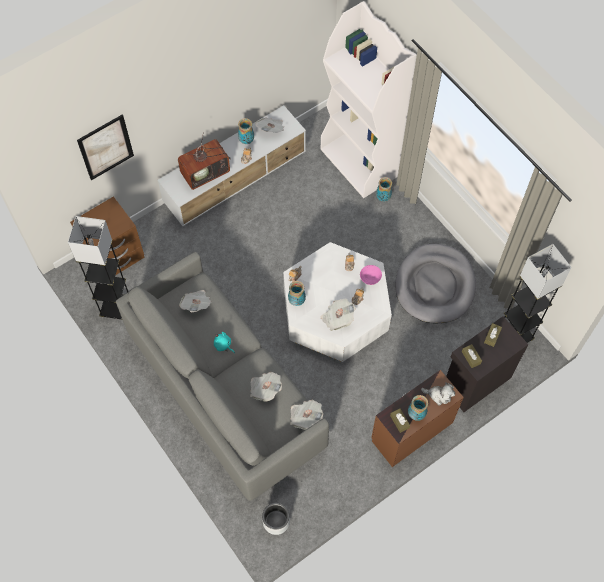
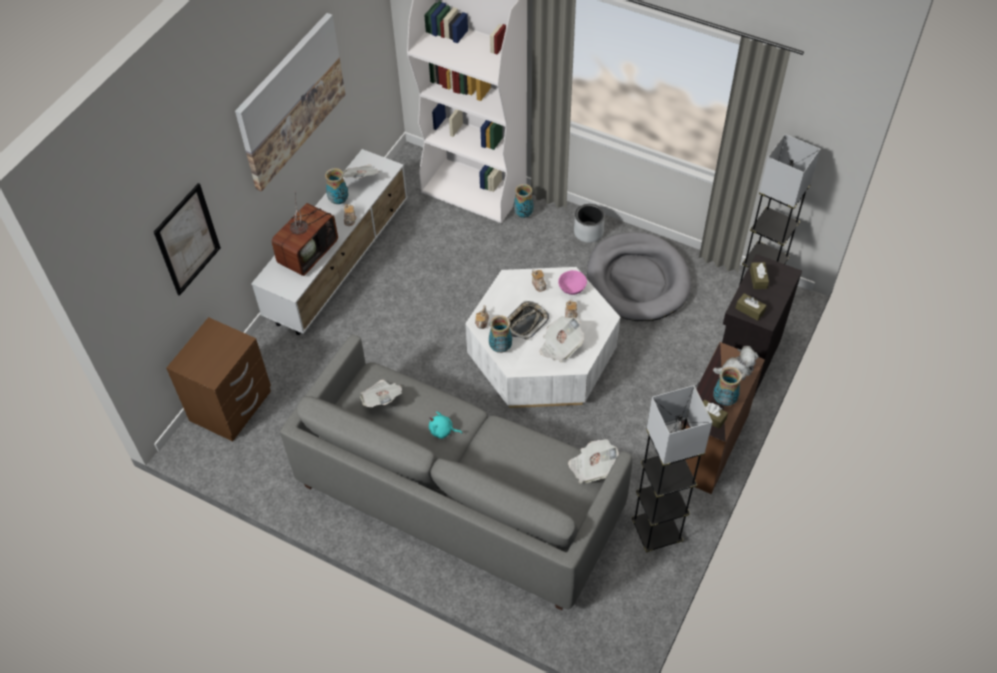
camera: 25 degrees left, 10 degrees down
grey floor lamp [68,216,128,320] -> grey floor lamp moved to [632,385,712,552]
newspaper [250,372,282,402] -> none
grey planter [262,503,290,535] -> grey planter moved to [574,204,605,243]
none -> picture [235,13,345,192]
none -> tray [508,301,549,340]

